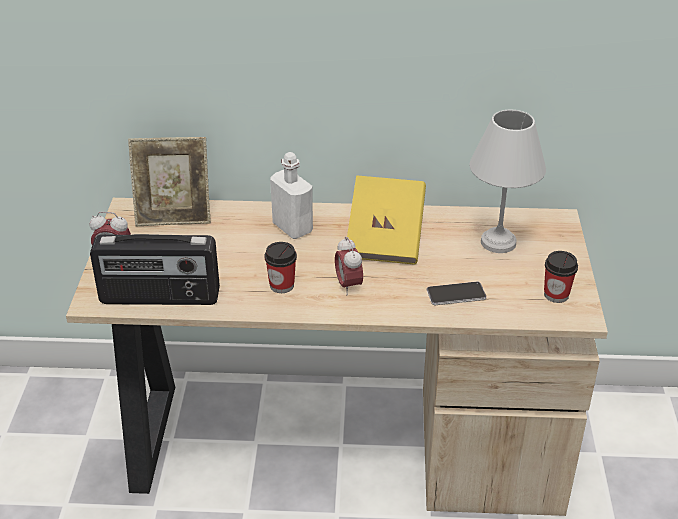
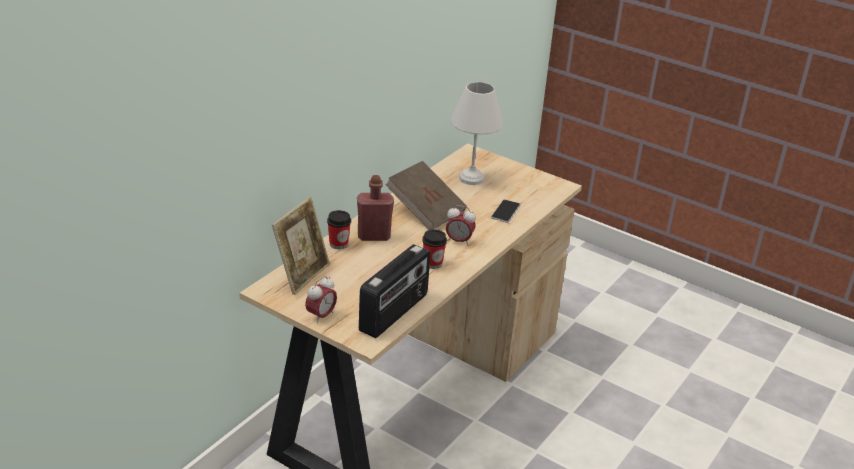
camera: 60 degrees left, 5 degrees down
white bottle [270,152,313,239] -> red bottle [357,175,394,241]
yellow book [347,175,426,265] -> brown book [385,161,467,230]
cup [544,251,578,303] -> cup moved to [327,210,351,249]

